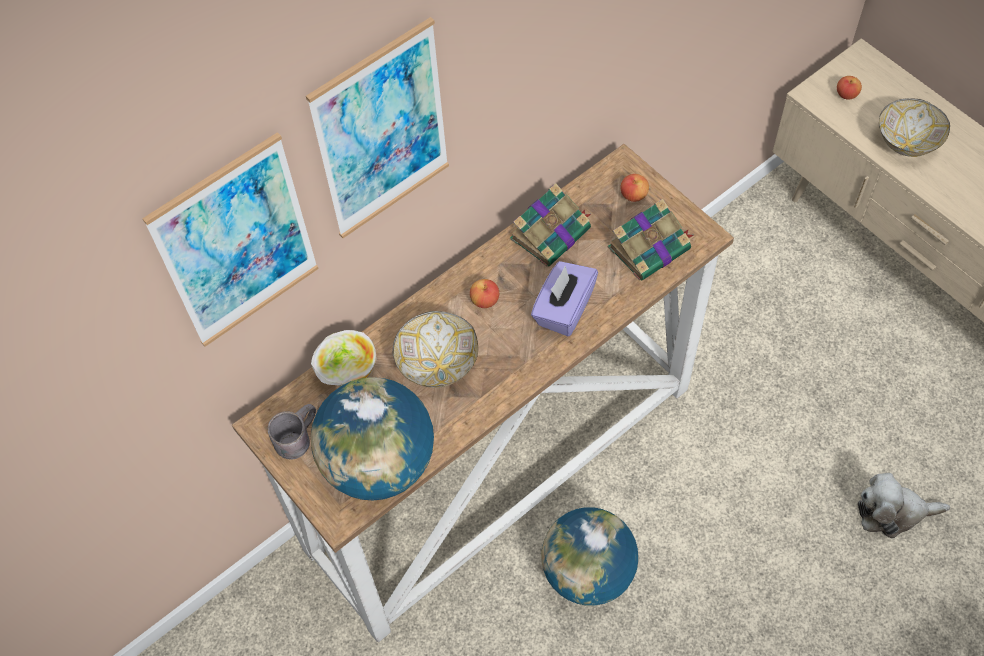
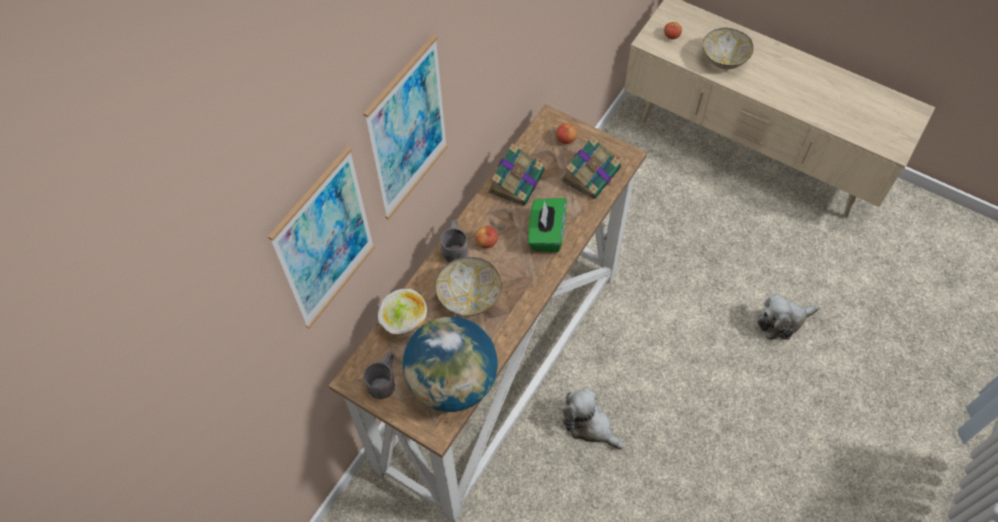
camera: 20 degrees left, 0 degrees up
purple tissue box [531,261,598,336] -> green tissue box [528,198,567,252]
globe [541,507,638,606] -> plush toy [562,388,624,450]
none -> grey mug [440,220,468,263]

